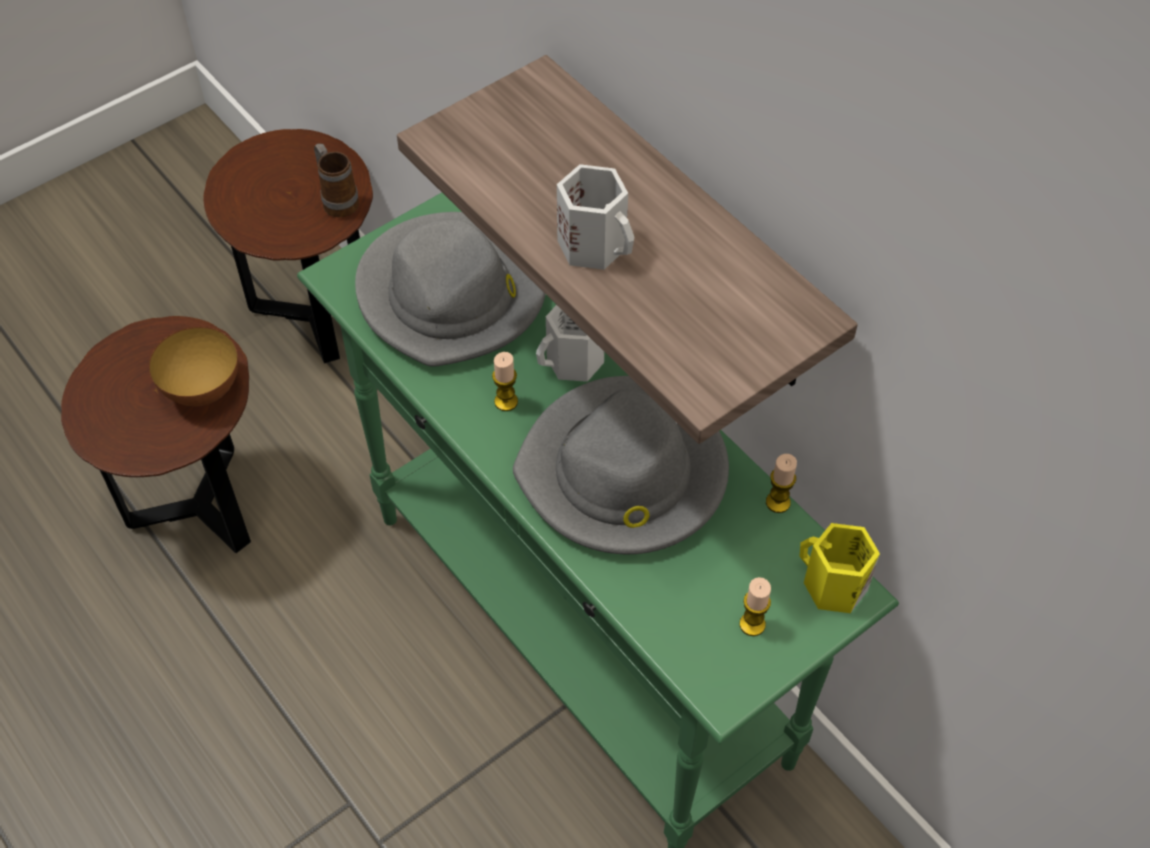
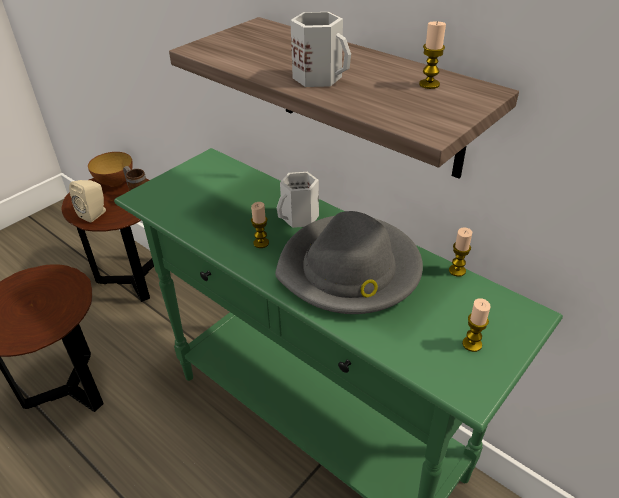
camera: 10 degrees left, 15 degrees down
bowl [149,327,238,407] -> bowl moved to [88,152,133,187]
grey hat [355,212,546,367] -> none
yellow mug [799,523,880,613] -> none
none -> beige speaker [69,180,106,222]
none -> candle [419,21,446,89]

